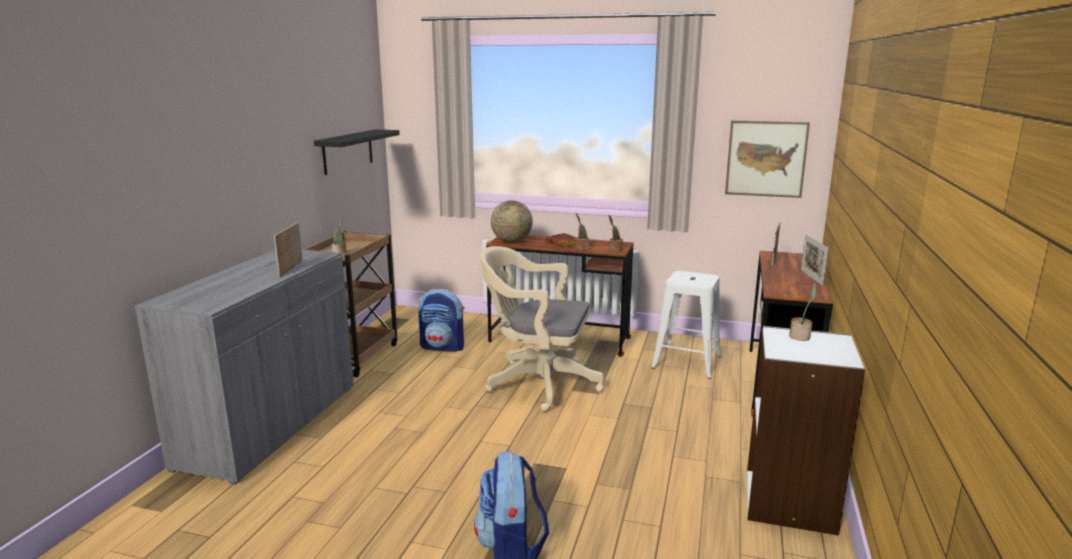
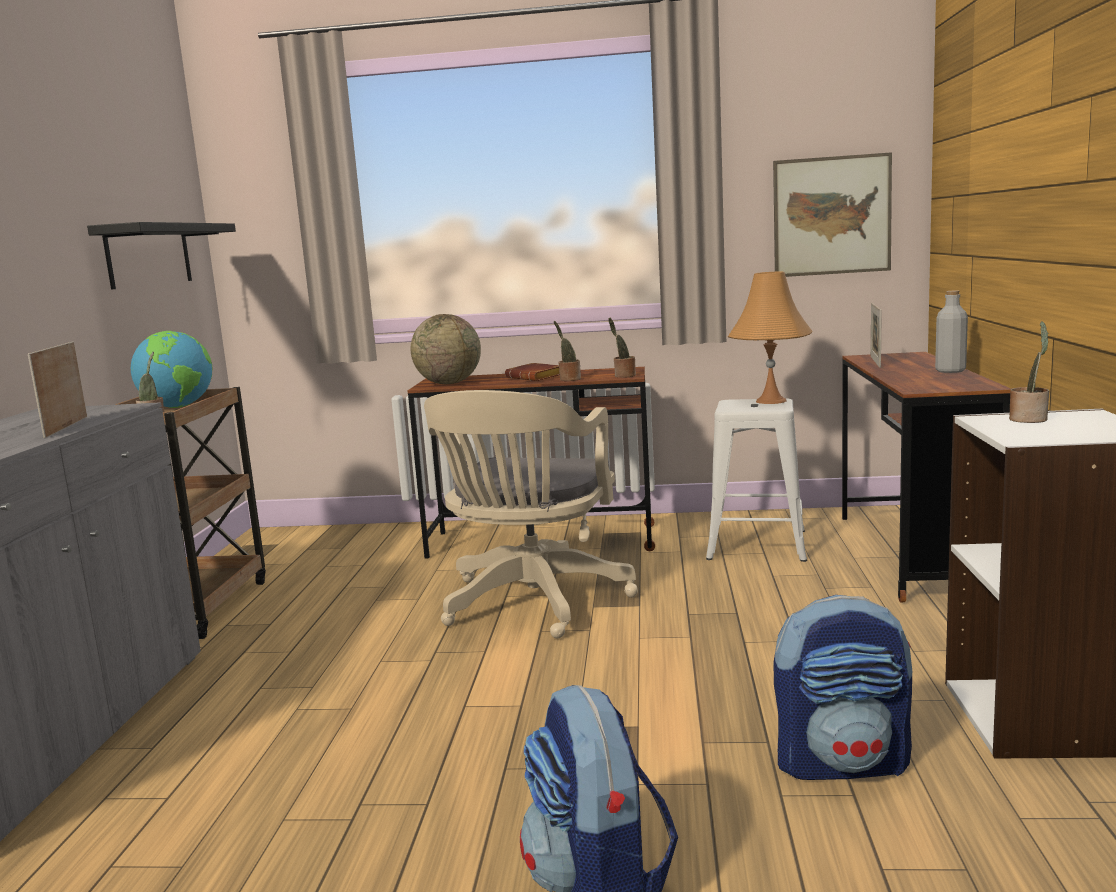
camera: 10 degrees left, 5 degrees down
backpack [418,289,464,352] -> backpack moved to [773,595,912,780]
beige office chair [480,246,604,412] -> beige office chair turned 75 degrees counterclockwise [424,390,638,638]
picture frame [801,234,828,286] -> grey bottle [935,291,968,373]
none -> globe [131,331,212,408]
none -> orange table lamp [728,272,813,404]

